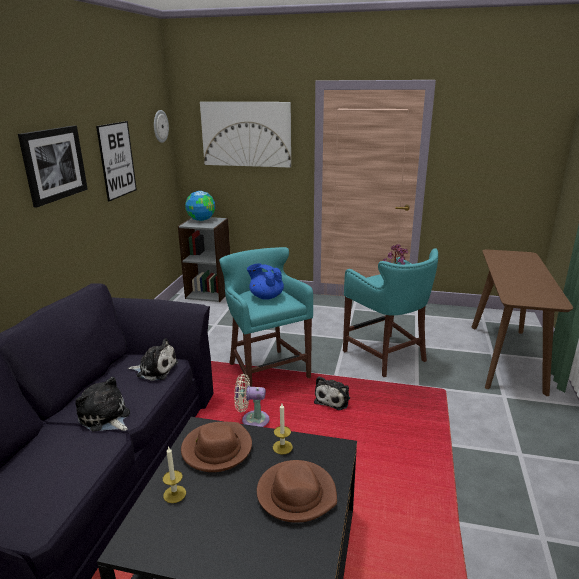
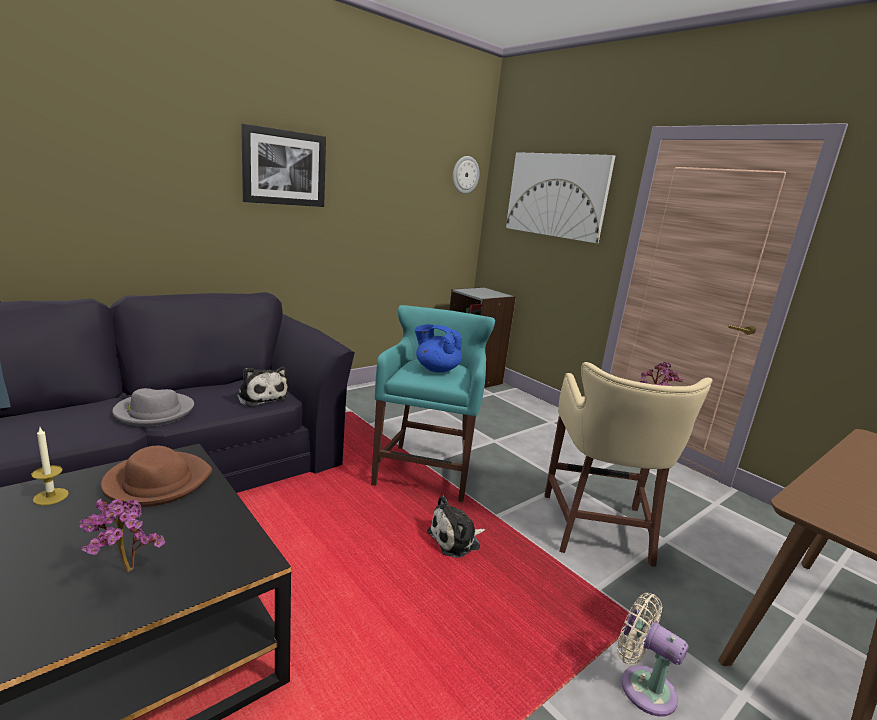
camera: 35 degrees right, 5 degrees down
plush toy [75,377,130,432] -> grey hat [112,388,194,426]
picture [96,121,137,201] -> none
globe [185,191,215,221] -> none
beige fan [234,374,270,427] -> beige fan moved to [617,593,689,717]
blue teapot [247,263,284,300] -> blue teapot turned 45 degrees counterclockwise [414,324,462,373]
brown hat [257,460,337,523] -> potted plant [79,499,165,572]
candle [273,404,293,455] -> none
turquoise stool [343,248,438,377] -> beige stool [545,362,713,567]

